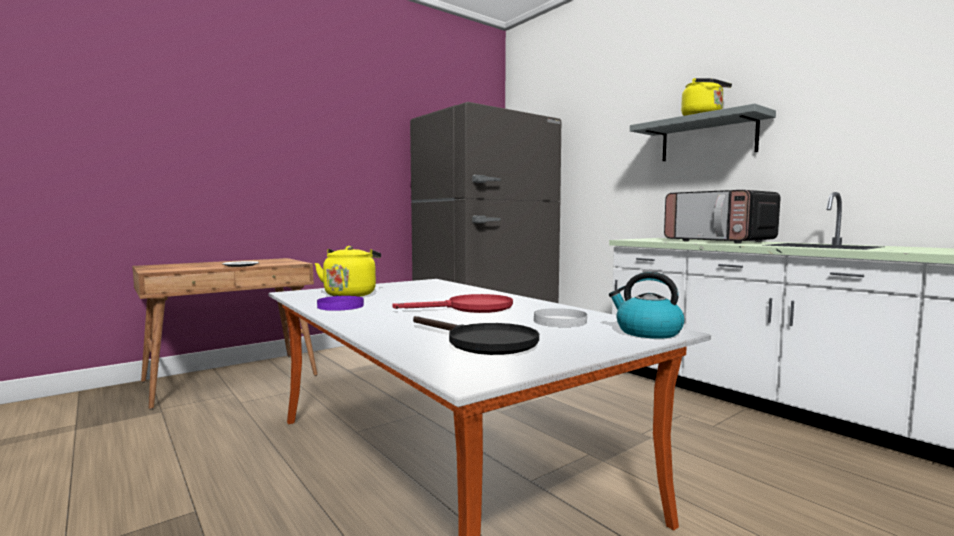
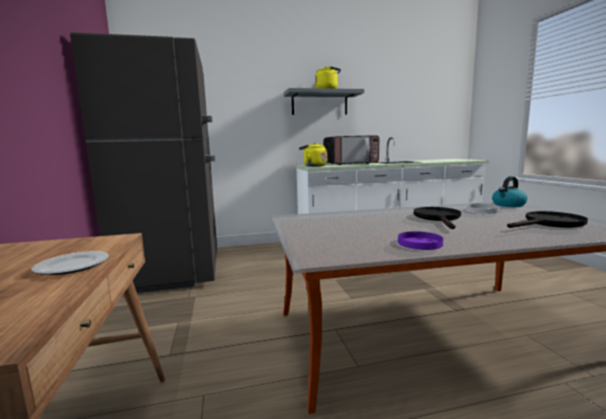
camera: 65 degrees left, 5 degrees up
yellow kettle [314,246,381,297] -> yellow kettle moved to [299,143,327,167]
red frying pan [392,294,513,313] -> black frying pan [414,207,461,229]

